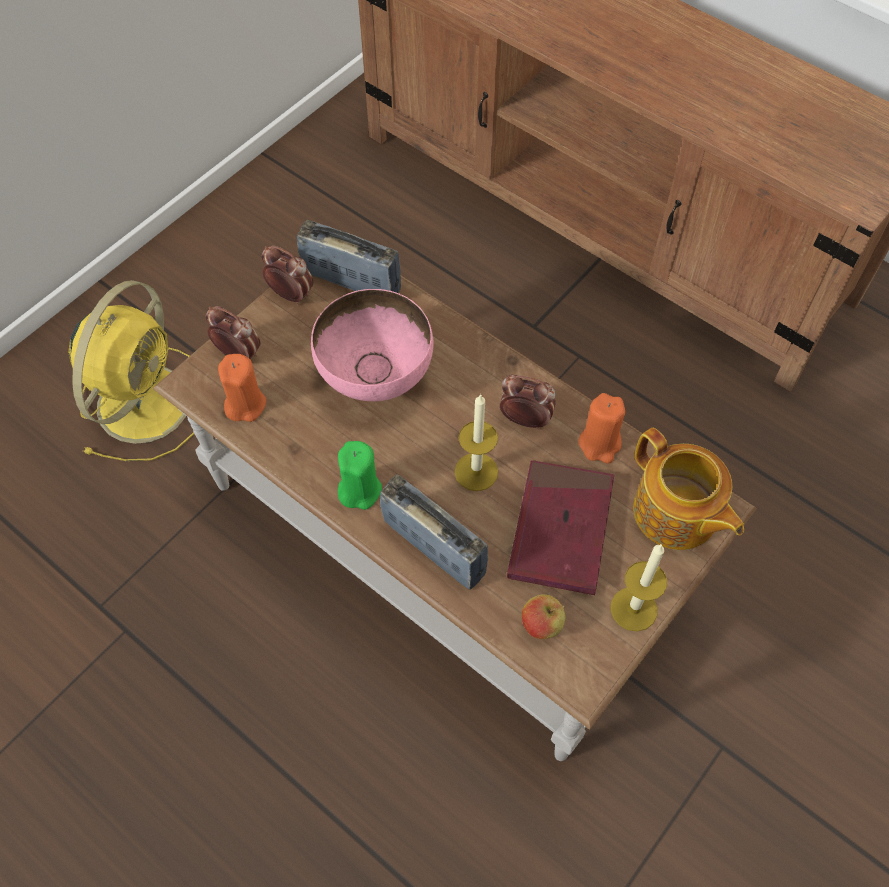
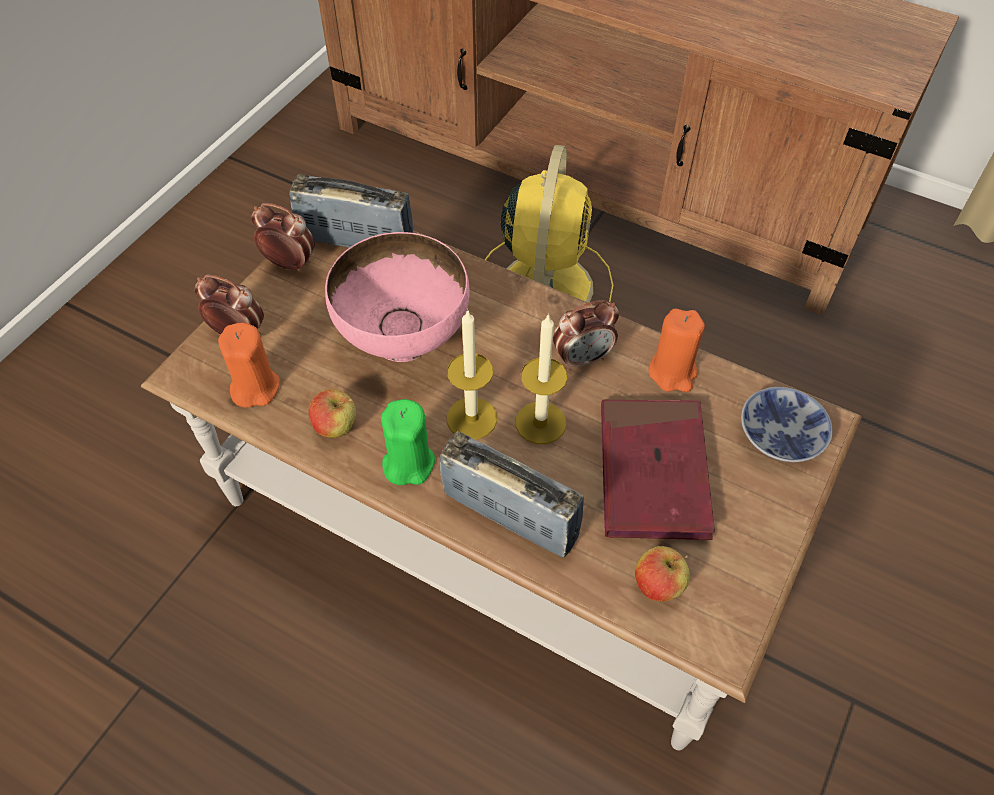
camera: 10 degrees left, 5 degrees down
yellow fan [68,280,194,461] -> yellow fan moved to [485,145,613,303]
alarm clock [500,375,556,430] -> alarm clock turned 150 degrees clockwise [553,300,619,371]
candle [611,544,667,632] -> candle moved to [447,309,497,440]
teapot [633,428,744,550] -> bowl [741,387,833,462]
none -> apple [309,389,356,438]

